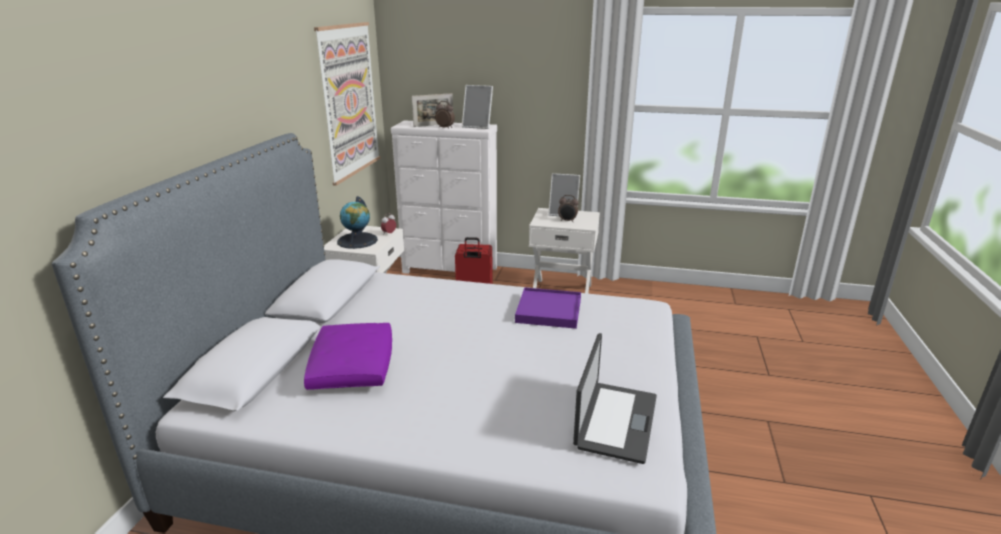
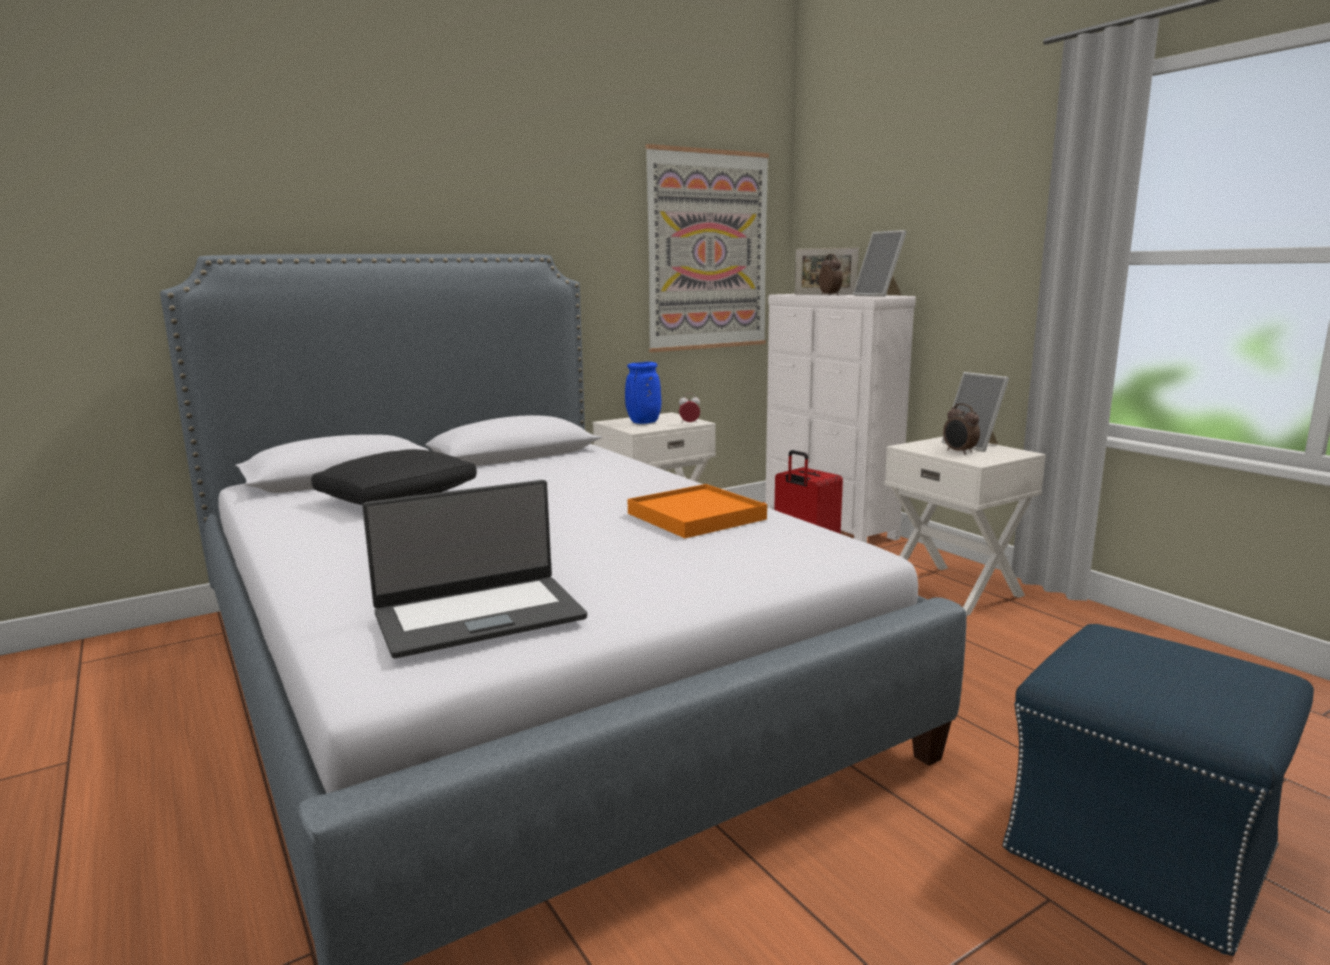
camera: 45 degrees right, 10 degrees down
purple pillow [304,323,392,390] -> black pillow [311,449,477,505]
globe [337,196,378,249] -> blue vase [625,362,661,424]
purple tray [515,287,581,329] -> orange tray [627,484,767,538]
none -> blue ottoman [1002,624,1314,956]

